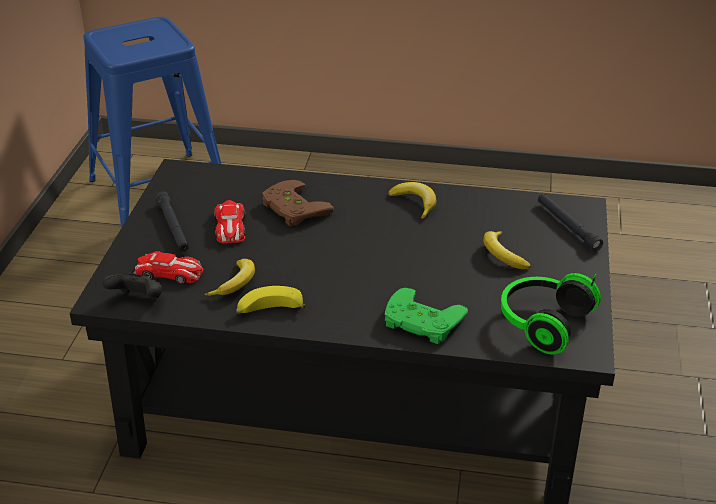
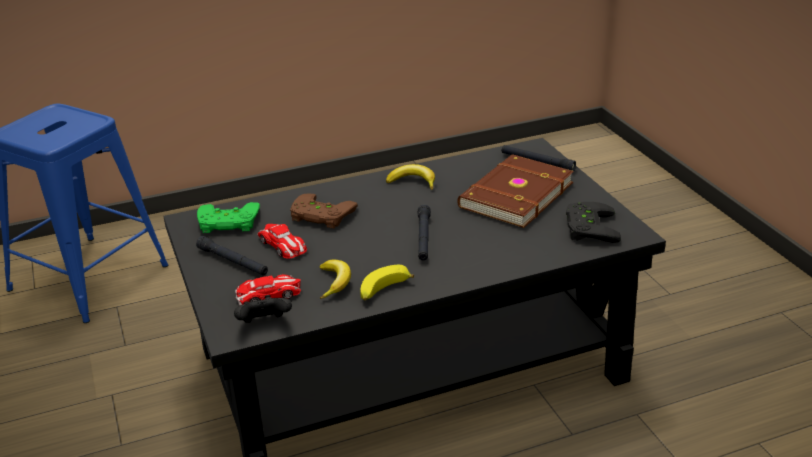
camera: 30 degrees left, 5 degrees down
green game controller [385,288,468,344] -> green game controller moved to [197,202,260,233]
banana [483,231,531,269] -> brown book [457,154,574,228]
headphones [501,273,601,354] -> black game controller [566,202,621,243]
none -> black flashlight [417,205,431,260]

